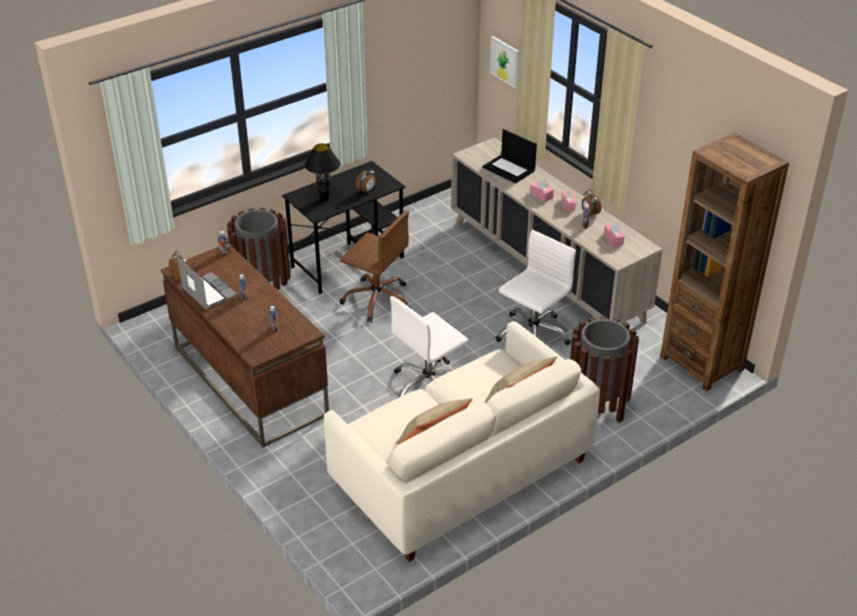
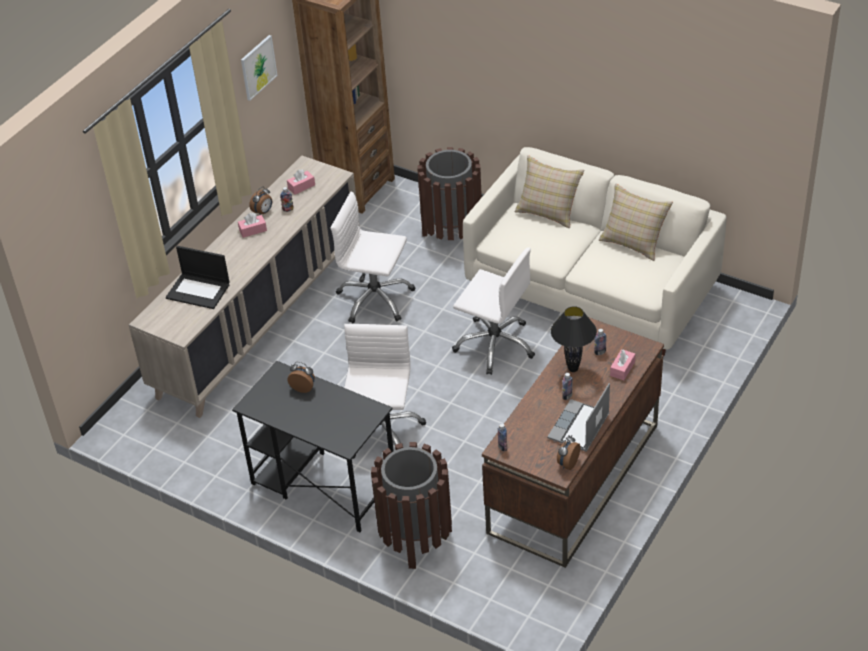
camera: 110 degrees left, 5 degrees up
black table lamp [305,143,340,201] -> black table lamp moved to [551,306,597,372]
brown office chair [340,210,411,323] -> white office chair [344,324,426,459]
laptop [482,129,537,183] -> laptop turned 90 degrees clockwise [166,246,230,309]
picture [490,36,519,88] -> picture moved to [241,35,278,101]
pink tissue box [530,179,554,202] -> pink tissue box moved to [610,349,635,380]

